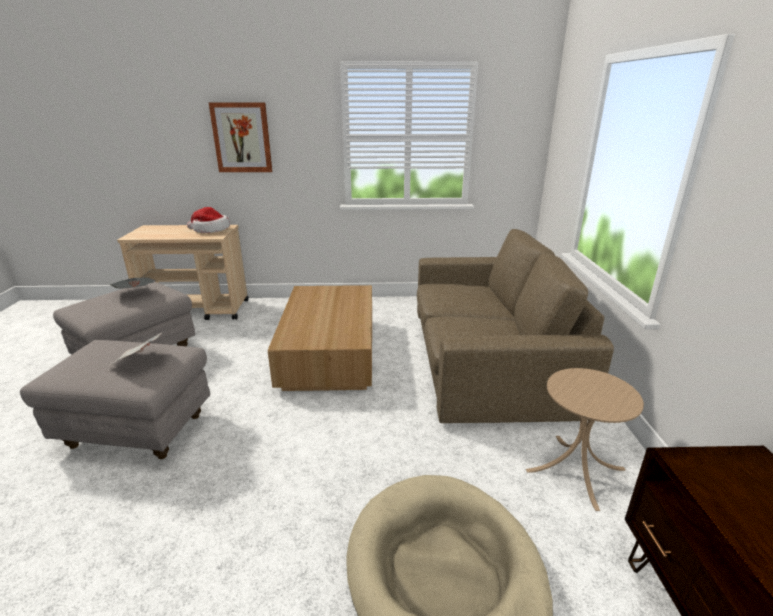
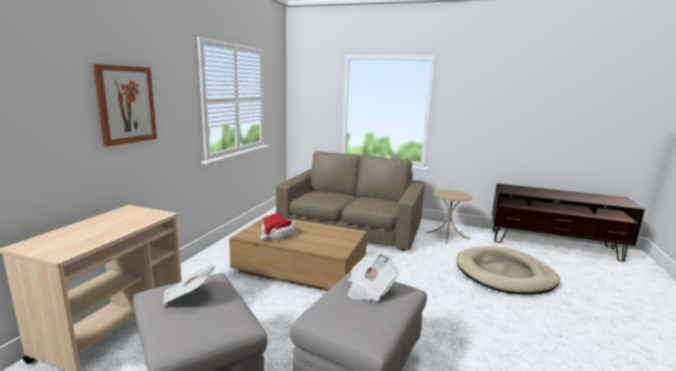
camera: 70 degrees left, 10 degrees down
hat [187,207,230,233] -> hat moved to [260,213,296,241]

